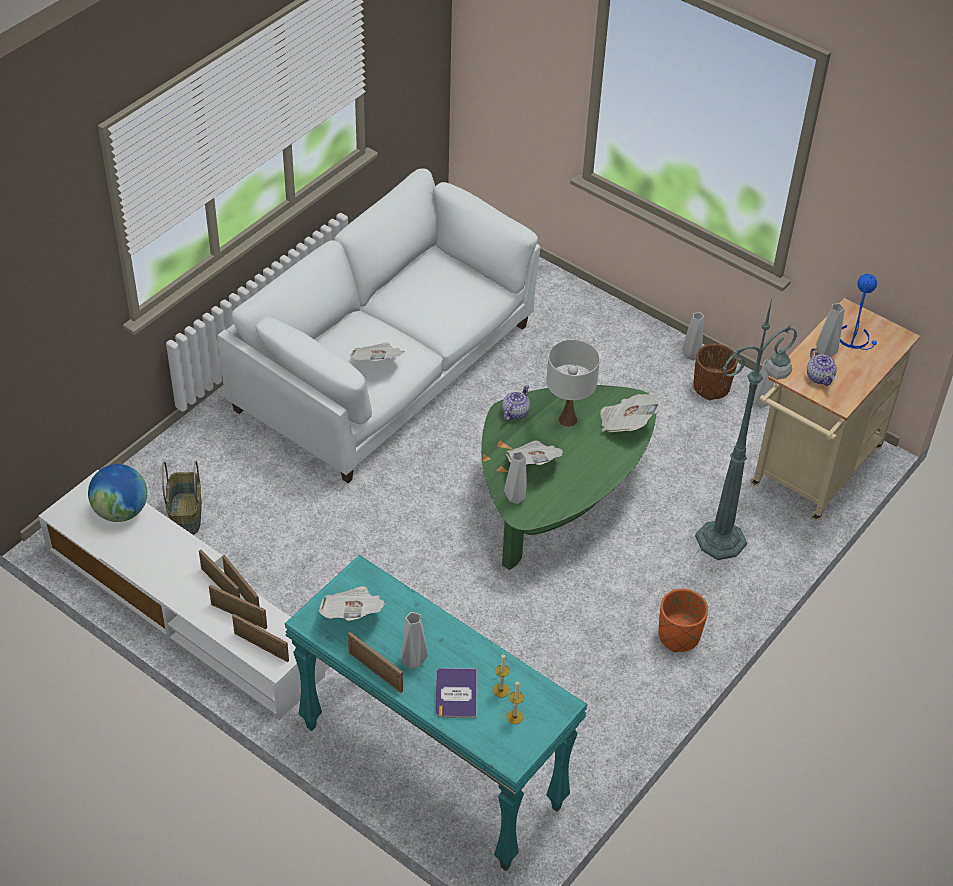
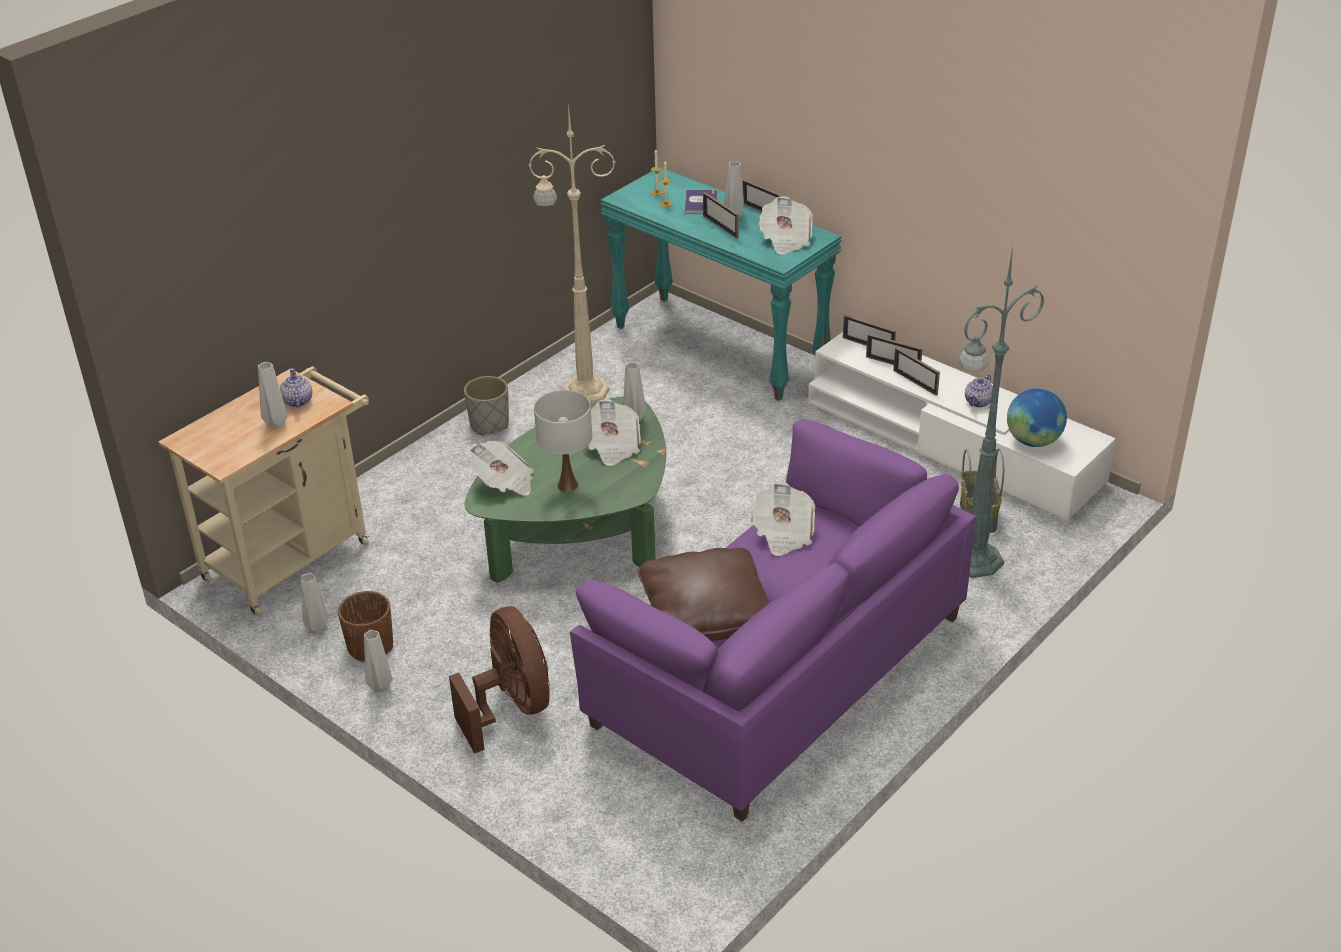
camera: 175 degrees left, 10 degrees down
white sofa [218,168,540,483] -> purple sofa [570,419,976,822]
picture frame [222,555,260,607] -> picture frame moved to [703,192,739,239]
teapot [502,385,530,421] -> teapot moved to [965,374,993,407]
orange planter [658,589,708,652] -> grey planter [464,376,509,435]
green floor lamp [695,299,797,560] -> green floor lamp moved to [959,247,1045,578]
blue table lamp [840,274,877,350] -> none
none -> brown fan [449,606,550,753]
none -> beige floor lamp [529,103,615,403]
none -> brown pillow [638,548,769,641]

